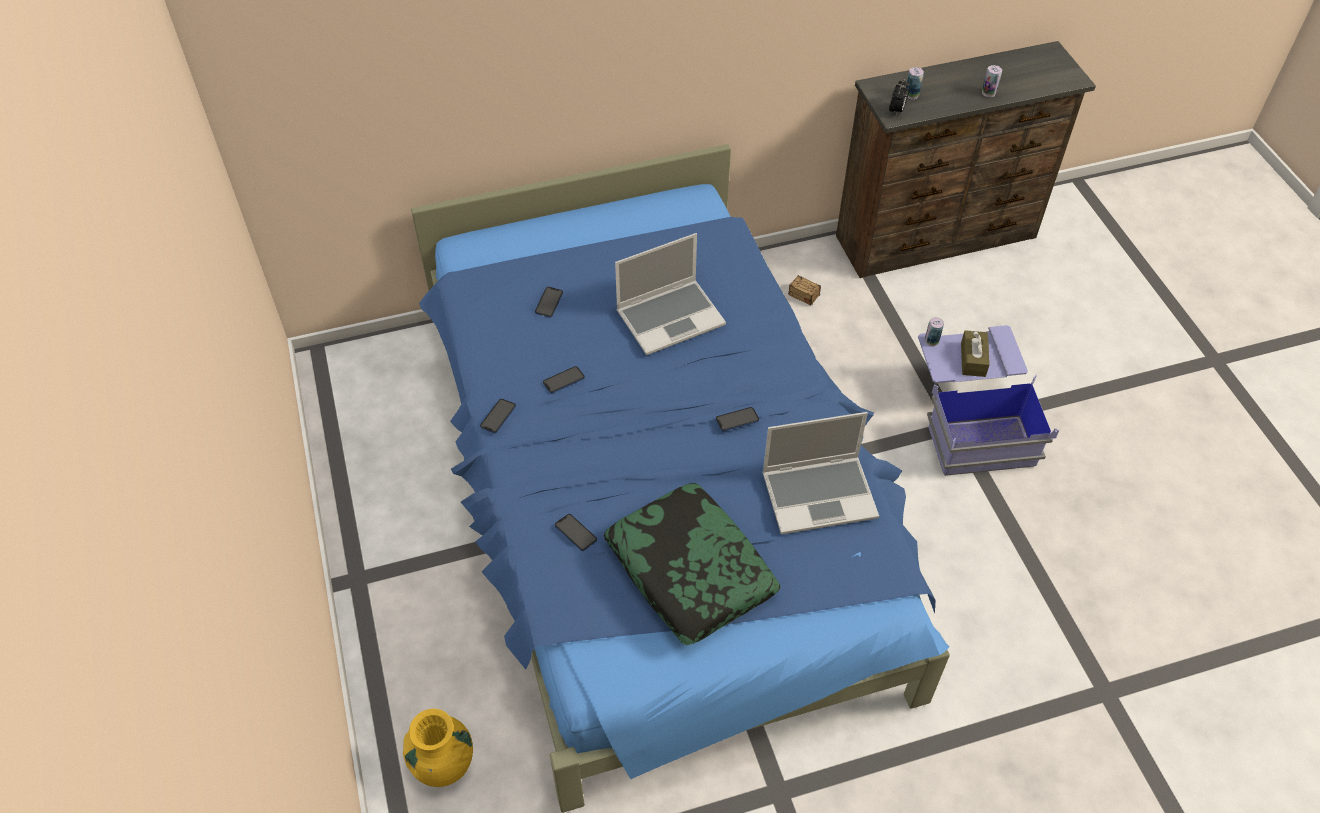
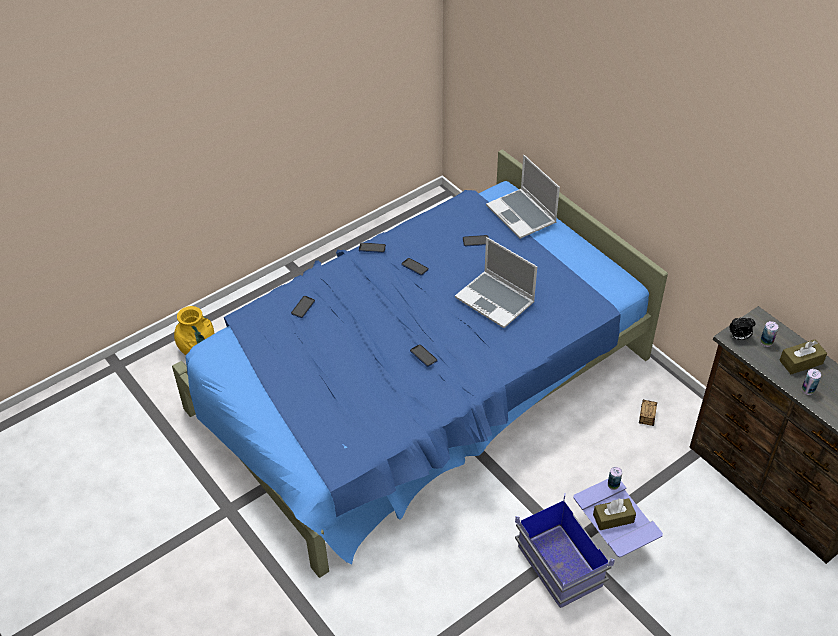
camera: 70 degrees right, 5 degrees down
pillow [603,483,781,645] -> none
laptop [762,412,879,535] -> laptop moved to [486,155,560,239]
none -> brown tissue box [779,339,827,374]

